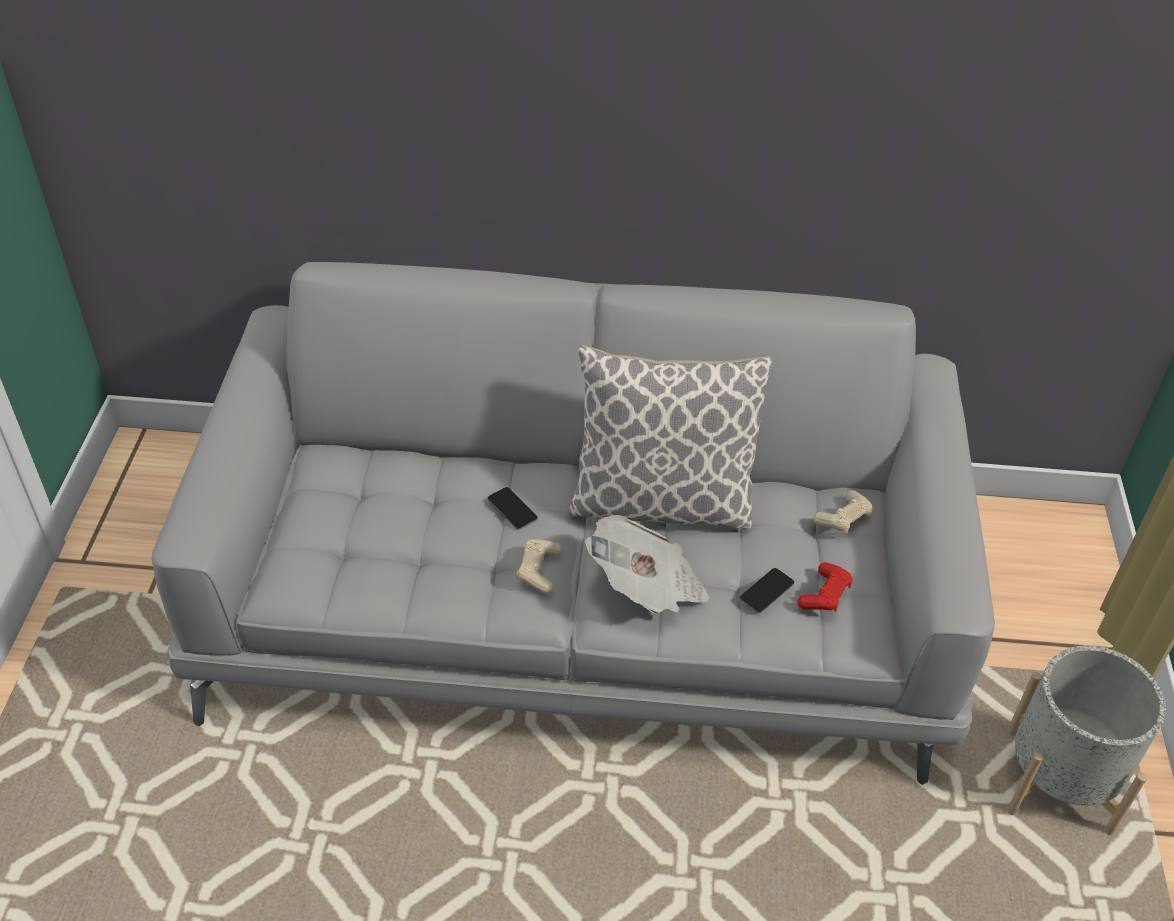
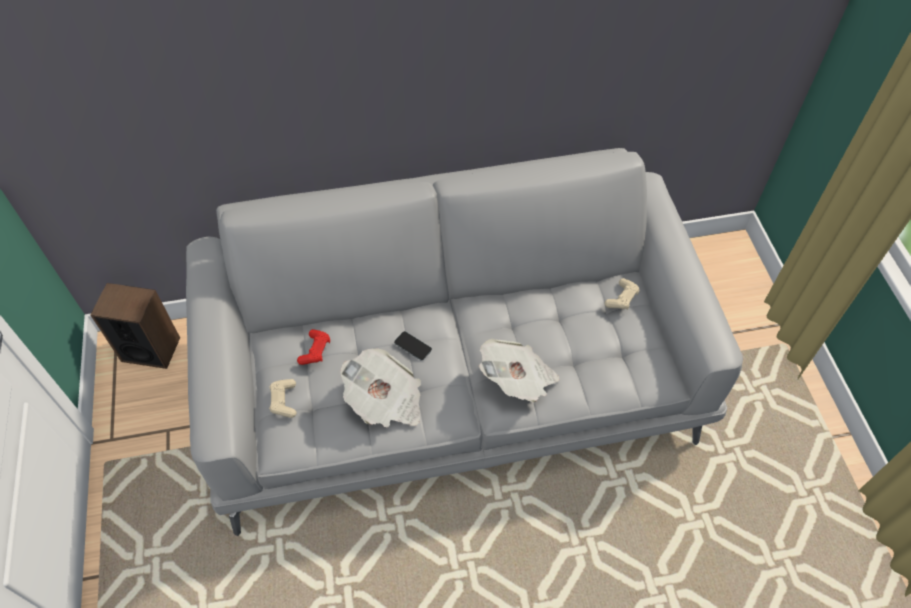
camera: 15 degrees left, 10 degrees up
beige game controller [517,540,562,594] -> beige game controller moved to [269,379,297,418]
pillow [569,345,772,529] -> none
phone [740,568,794,613] -> none
red game controller [797,562,853,612] -> red game controller moved to [297,329,330,365]
grey planter [1007,646,1166,835] -> none
none -> speaker [91,283,180,369]
none -> newspaper [340,348,421,428]

